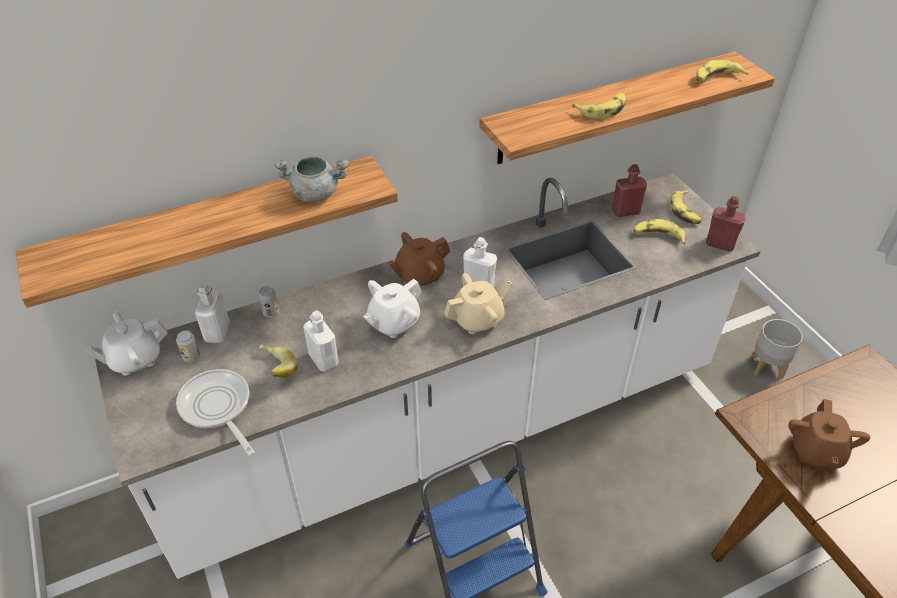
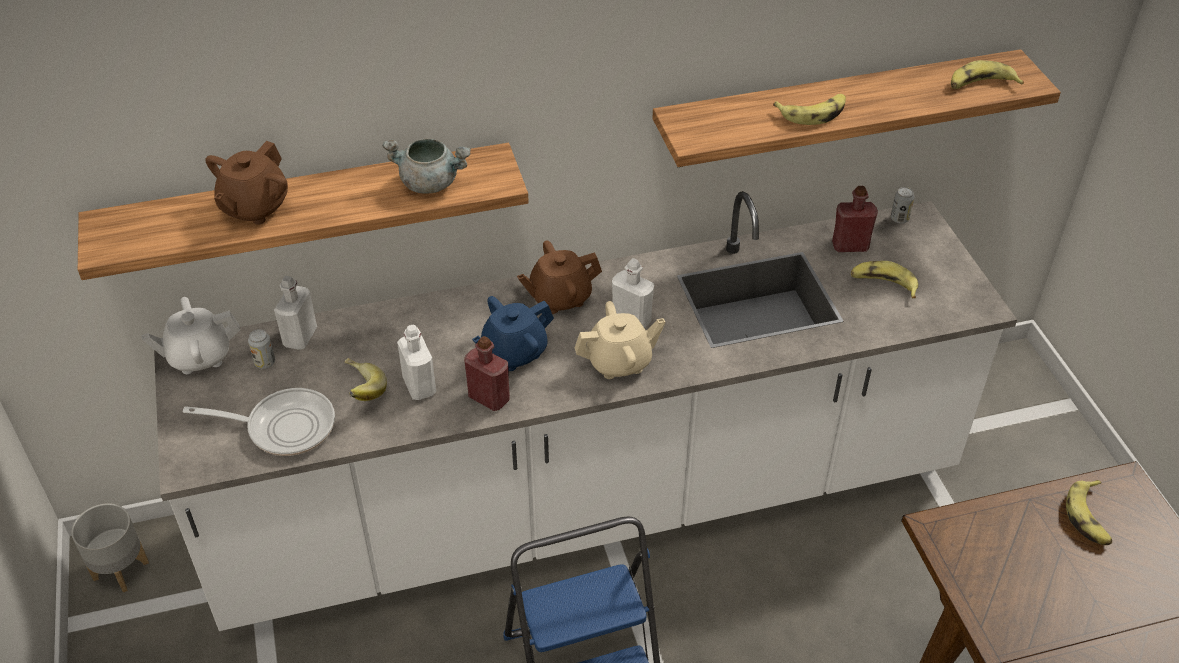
camera: 10 degrees right, 0 degrees up
frying pan [176,369,255,456] -> frying pan turned 120 degrees clockwise [183,388,335,456]
can [259,286,279,317] -> can moved to [891,187,915,224]
white teapot [363,279,422,338] -> blue teapot [472,296,554,371]
banana [670,190,702,224] -> banana moved to [1066,480,1112,545]
red bottle [706,196,746,252] -> red bottle moved to [464,336,510,411]
grey planter [752,319,803,379] -> grey planter moved to [71,503,149,592]
brown teapot [788,399,870,469] -> brown teapot moved to [205,141,288,225]

